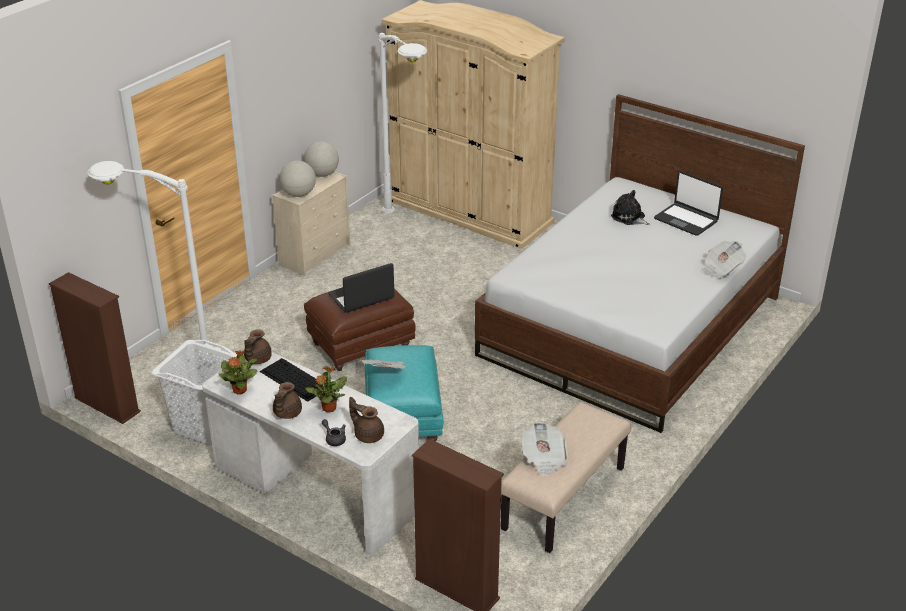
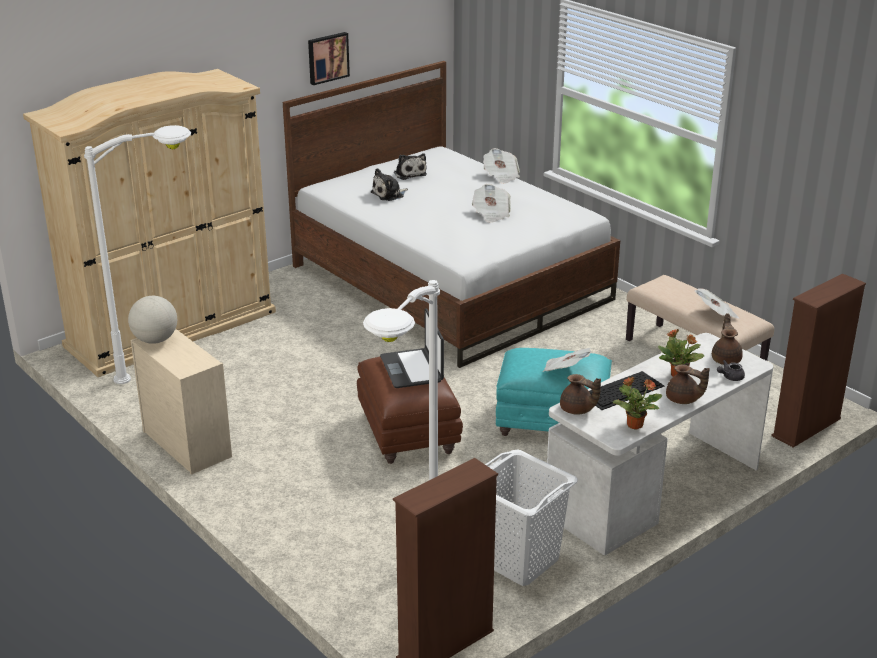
camera: 75 degrees left, 5 degrees down
globe [279,161,316,197] -> none
brown teapot [349,397,384,443] -> brown teapot turned 135 degrees clockwise [712,313,743,365]
laptop [654,171,723,236] -> plush toy [394,153,427,180]
none -> picture [308,32,350,85]
none -> newspaper [472,184,511,223]

